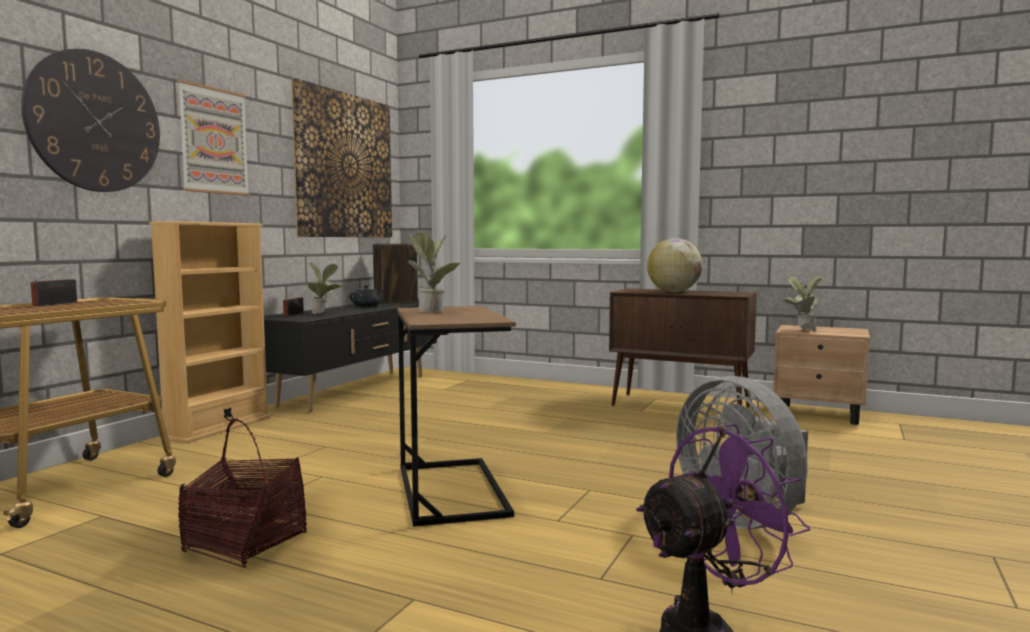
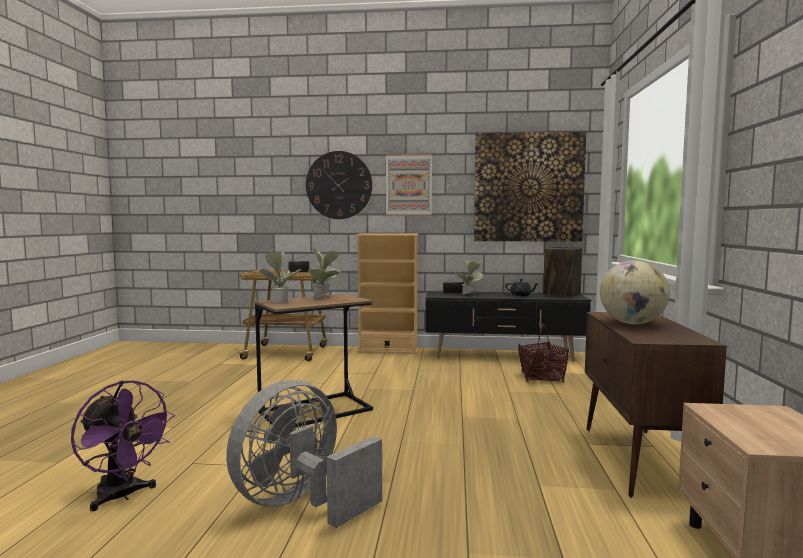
camera: 70 degrees right, 0 degrees up
basket [178,419,307,568] -> basket moved to [518,324,569,382]
potted plant [782,276,822,332] -> potted plant moved to [260,251,301,304]

